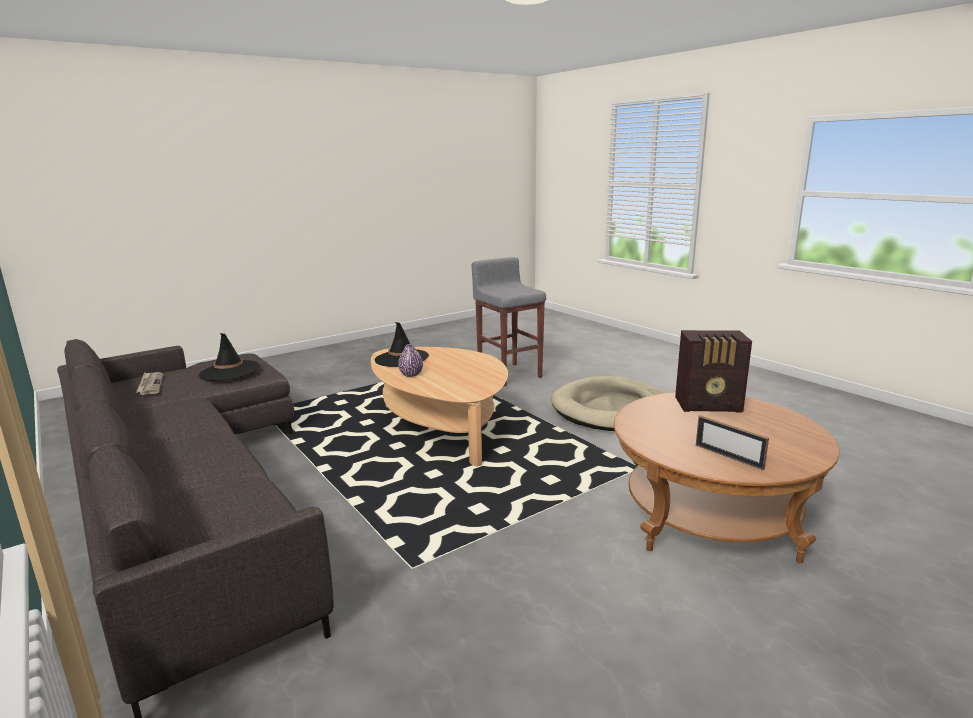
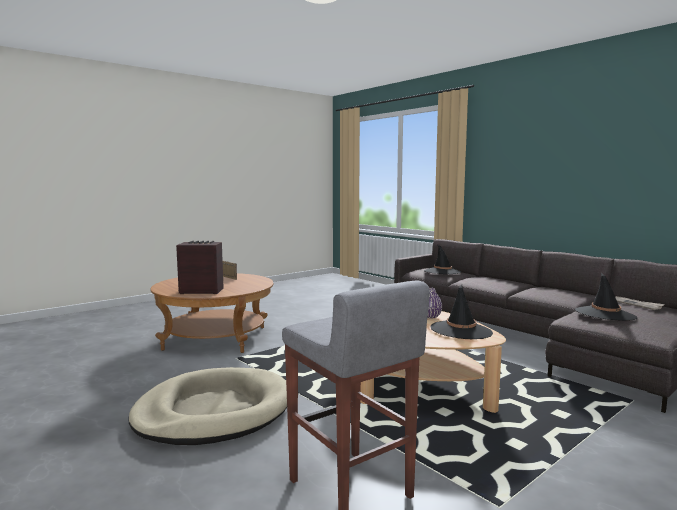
camera: 175 degrees right, 10 degrees down
none -> black hat [424,244,462,274]

